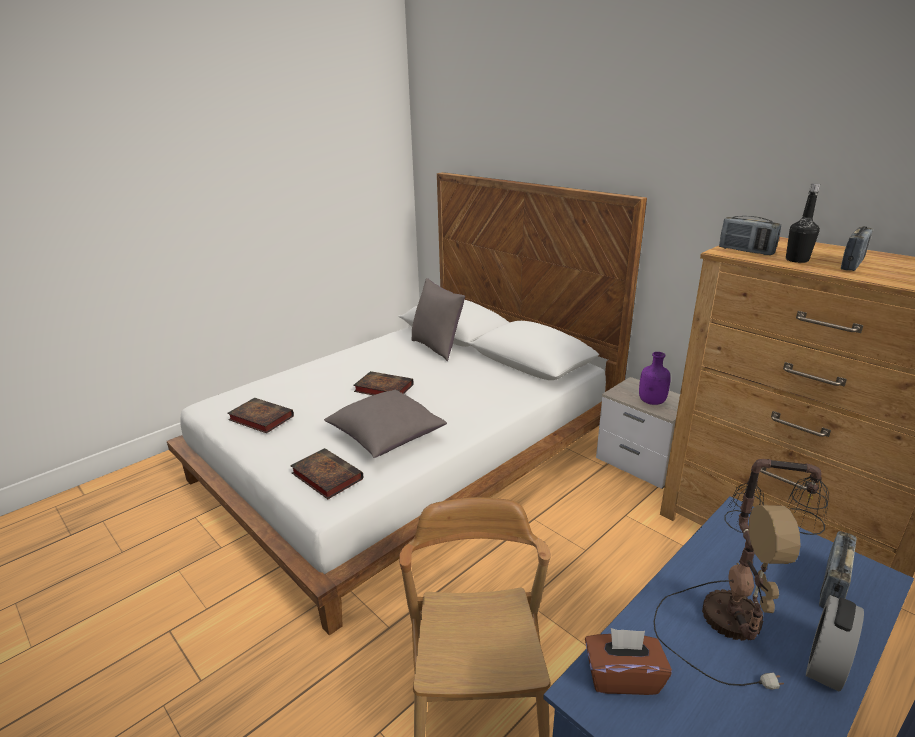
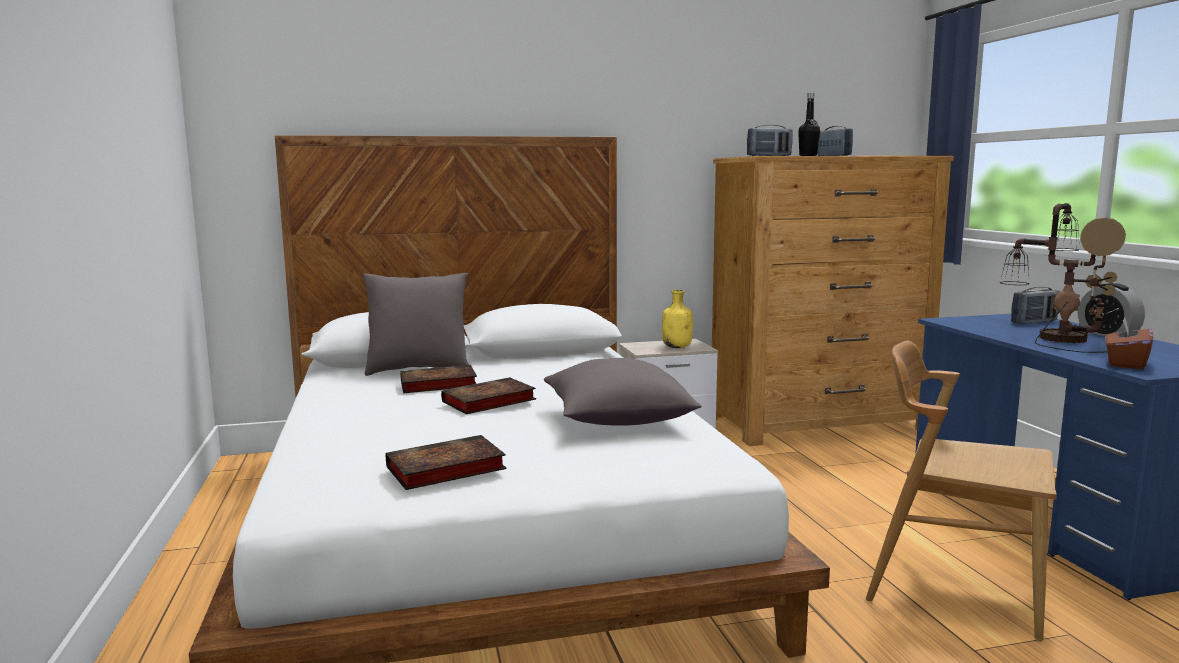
camera: 60 degrees left, 15 degrees down
book [290,448,363,499] -> book moved to [400,365,477,393]
purple bottle [639,352,671,405] -> yellow bottle [662,290,693,348]
radio [819,531,856,608] -> radio turned 90 degrees counterclockwise [1011,286,1060,324]

